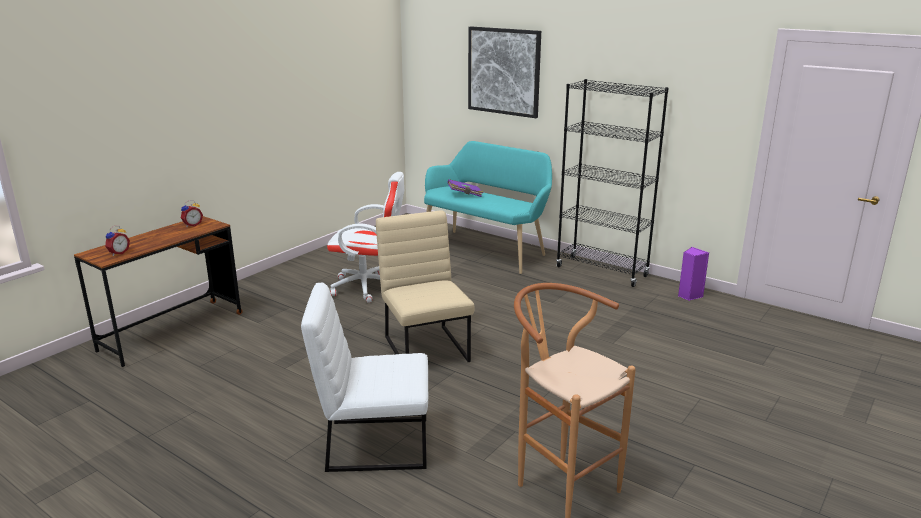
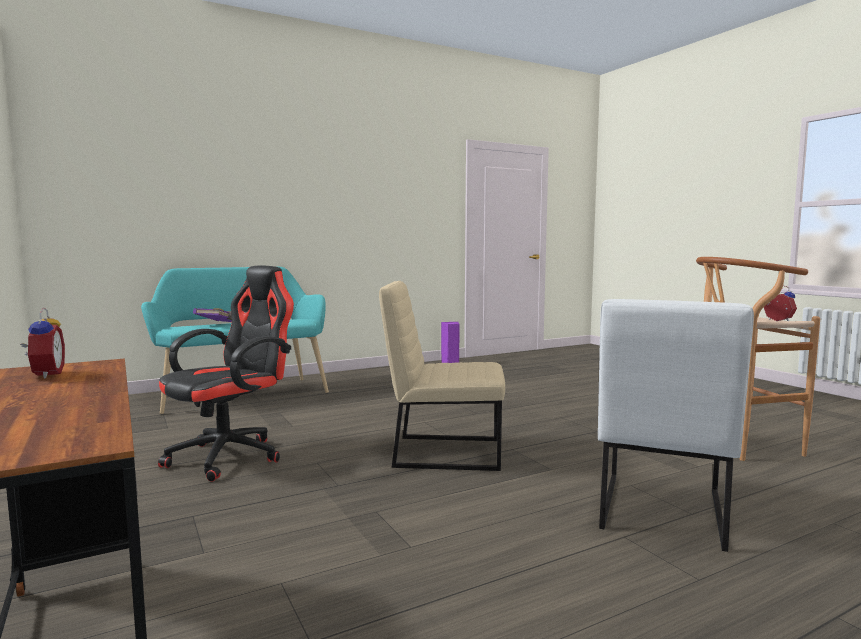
camera: 65 degrees left, 15 degrees down
alarm clock [105,226,130,256] -> alarm clock moved to [764,285,797,321]
white office chair [327,172,404,303] -> black office chair [158,265,294,482]
picture [468,26,541,118] -> none
black bookcase [556,79,669,287] -> none

